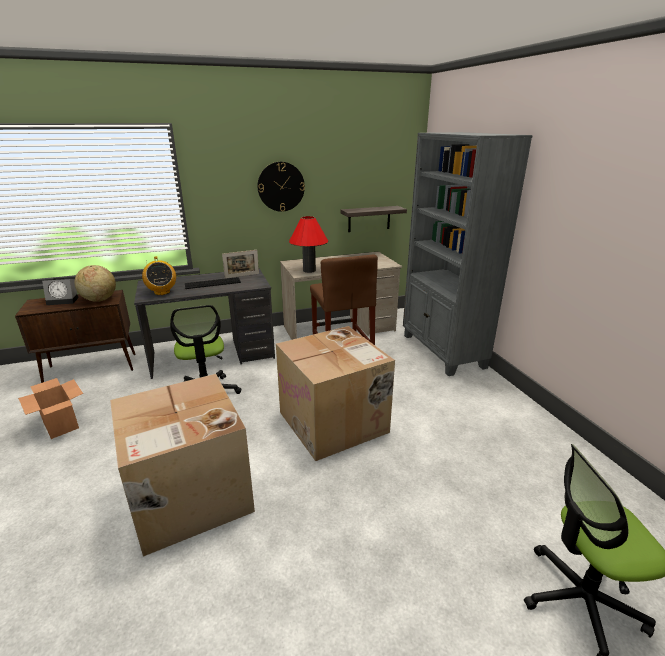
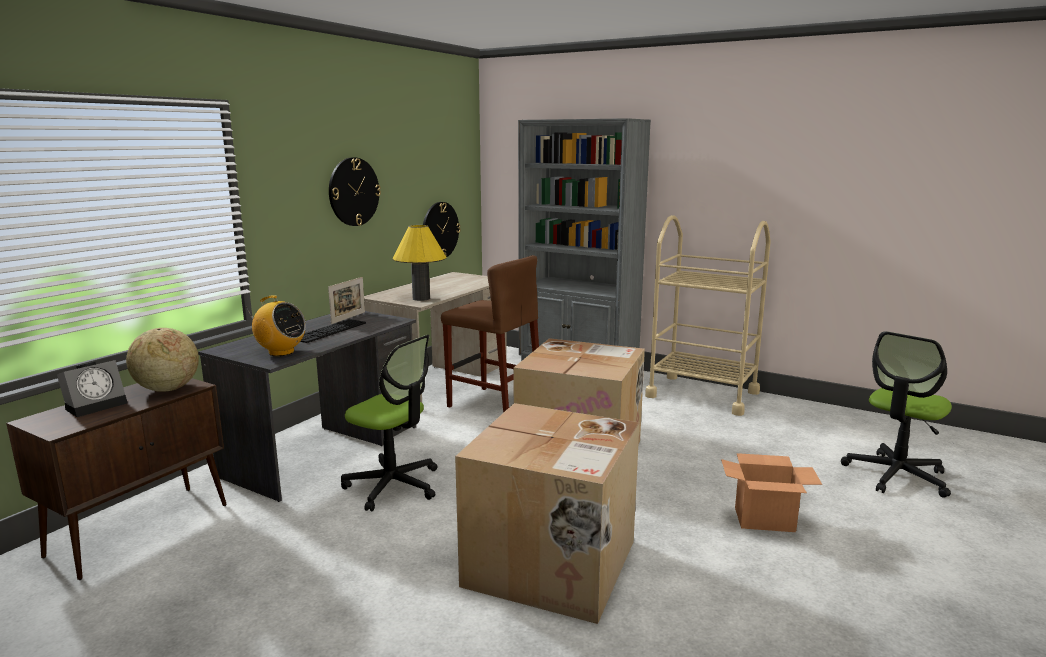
camera: 40 degrees left, 10 degrees down
cardboard box [18,378,83,439] -> cardboard box moved to [721,453,822,532]
red table lamp [289,216,328,273] -> yellow table lamp [393,225,447,301]
shelf [341,206,407,232] -> wall clock [423,202,460,257]
none -> beige cart [645,215,771,416]

